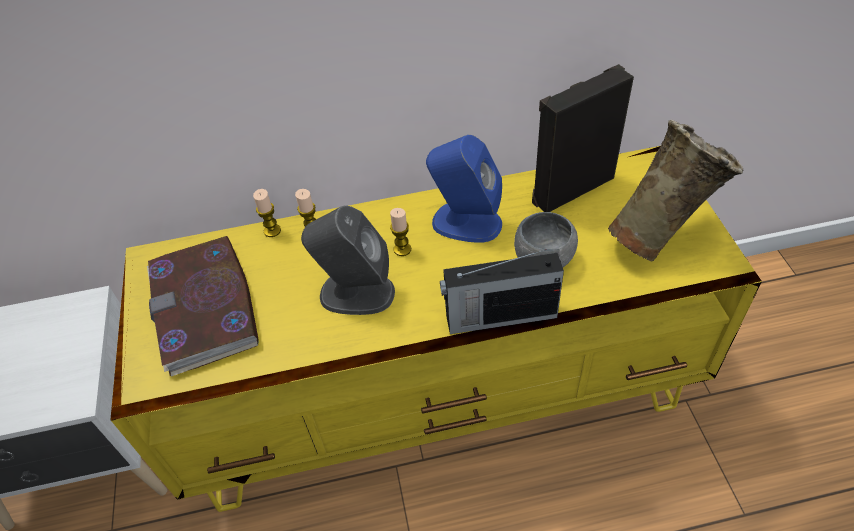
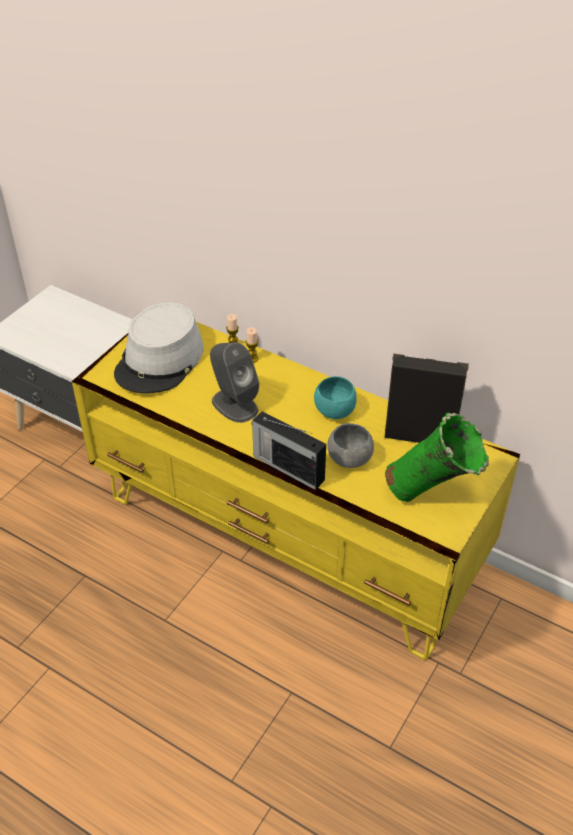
camera: 40 degrees right, 5 degrees down
book [147,236,258,377] -> grey hat [114,302,204,394]
candle [390,208,411,256] -> none
blue speaker [426,135,502,243] -> turquoise bowl [314,376,357,419]
beige vase [608,120,744,262] -> green vase [385,413,489,502]

